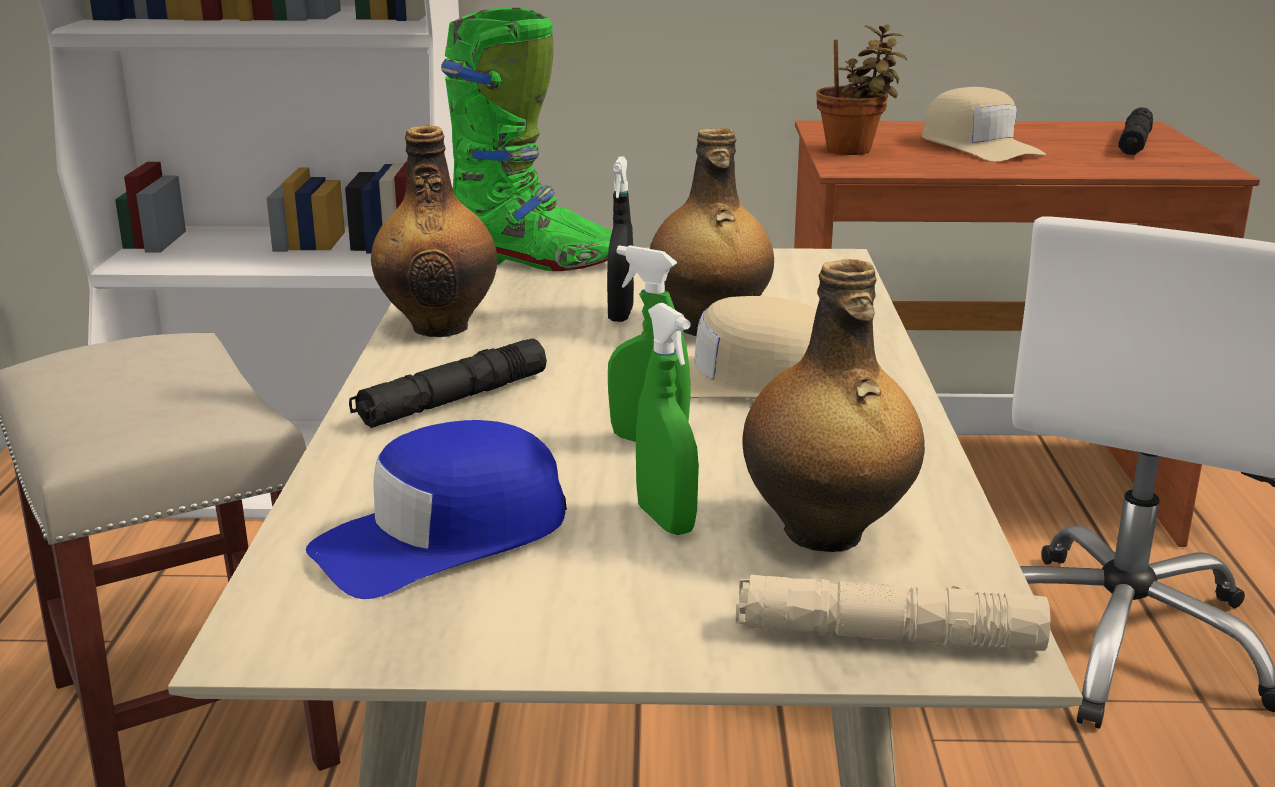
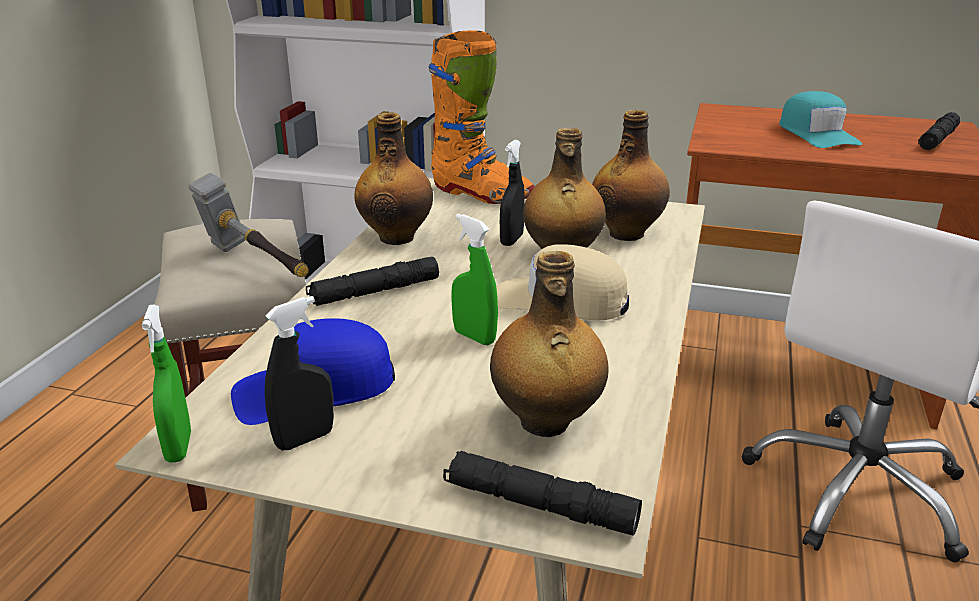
camera: 15 degrees right, 5 degrees up
green boot [441,8,612,271] -> orange boot [429,30,535,204]
green spray bottle [636,303,699,535] -> green spray bottle moved to [142,304,191,463]
beige flashlight [736,575,1051,651] -> black flashlight [443,451,642,536]
potted plant [816,25,907,155] -> none
beige cap [922,87,1046,162] -> turquoise cap [779,91,862,148]
none -> hammer [188,173,309,277]
none -> black spray bottle [265,296,334,450]
none -> bottle [592,109,670,241]

